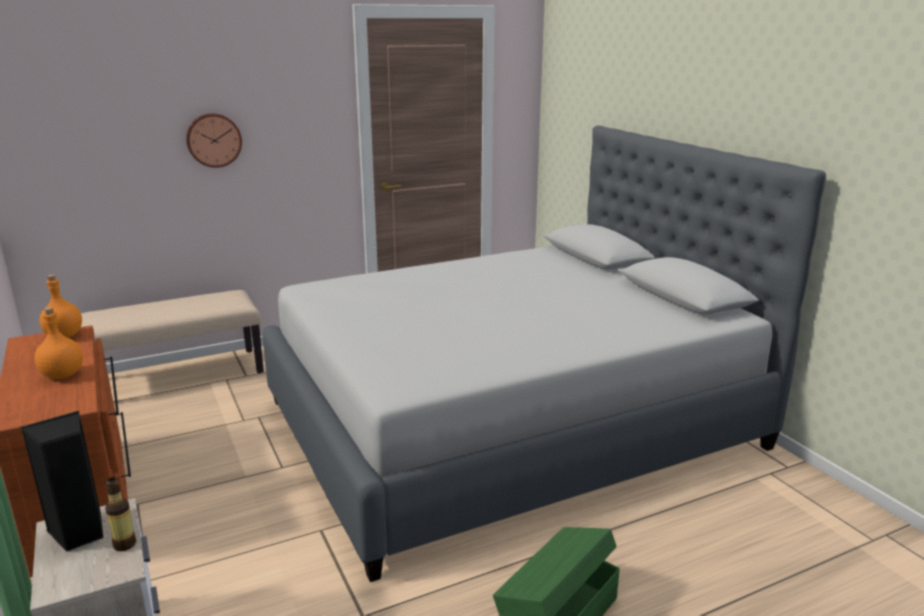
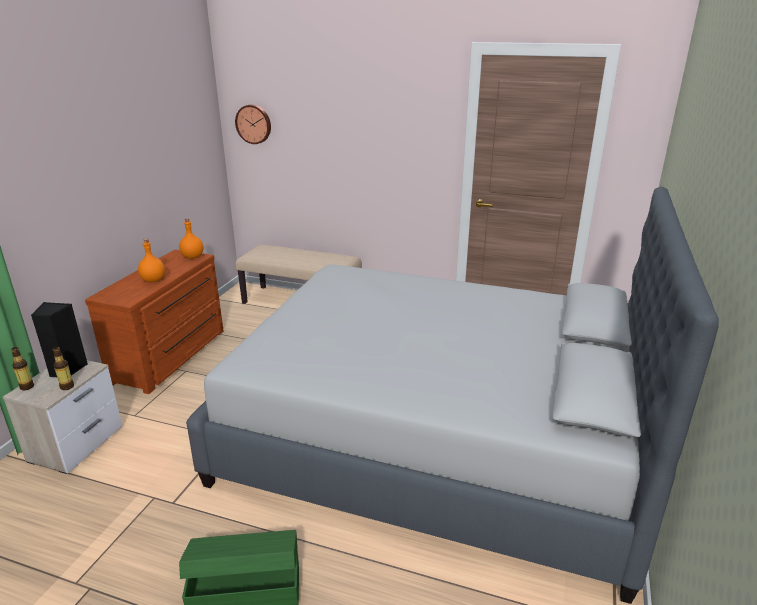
camera: 45 degrees right, 5 degrees up
wall clock [186,113,242,168] -> wall clock moved to [235,105,271,144]
none -> bottle [11,347,34,390]

